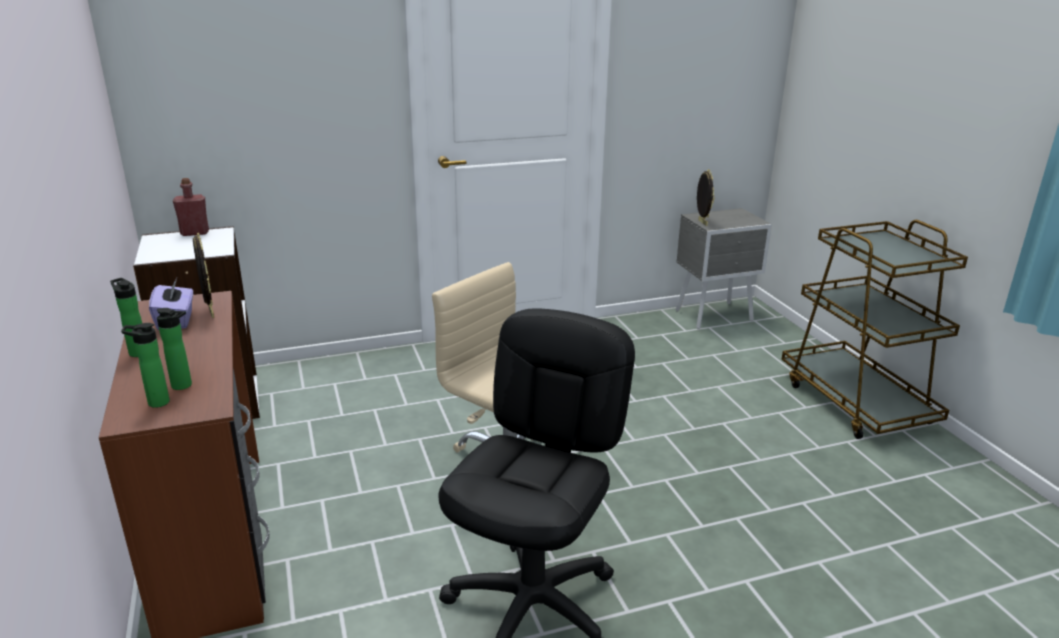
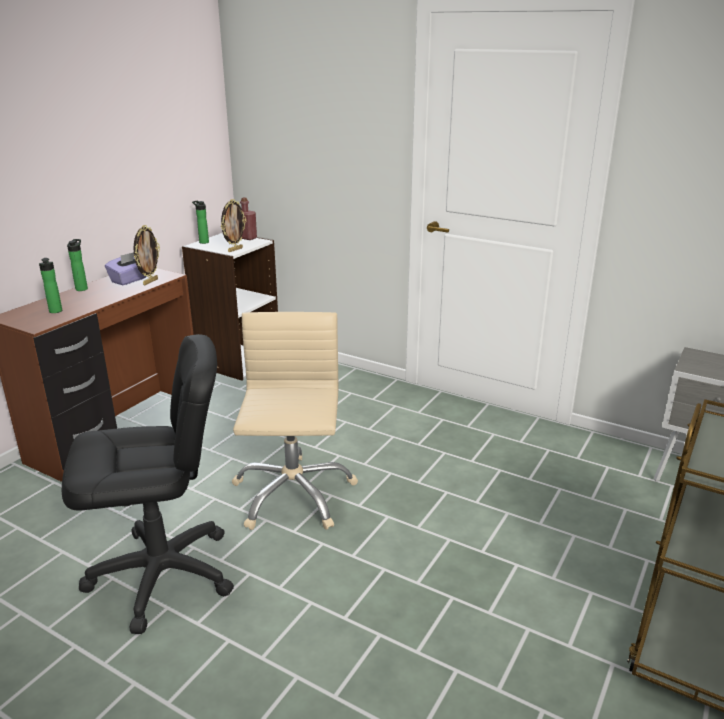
camera: 50 degrees right, 0 degrees up
bottle [121,323,170,408] -> bottle moved to [192,201,209,244]
picture frame [697,169,715,226] -> picture frame moved to [221,199,246,252]

